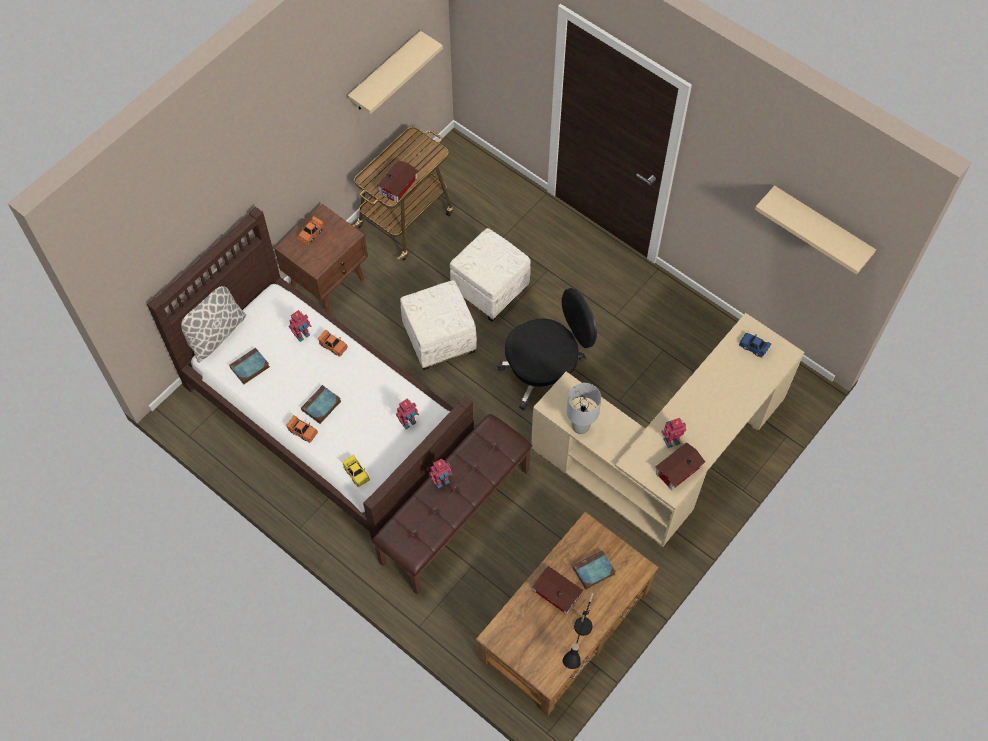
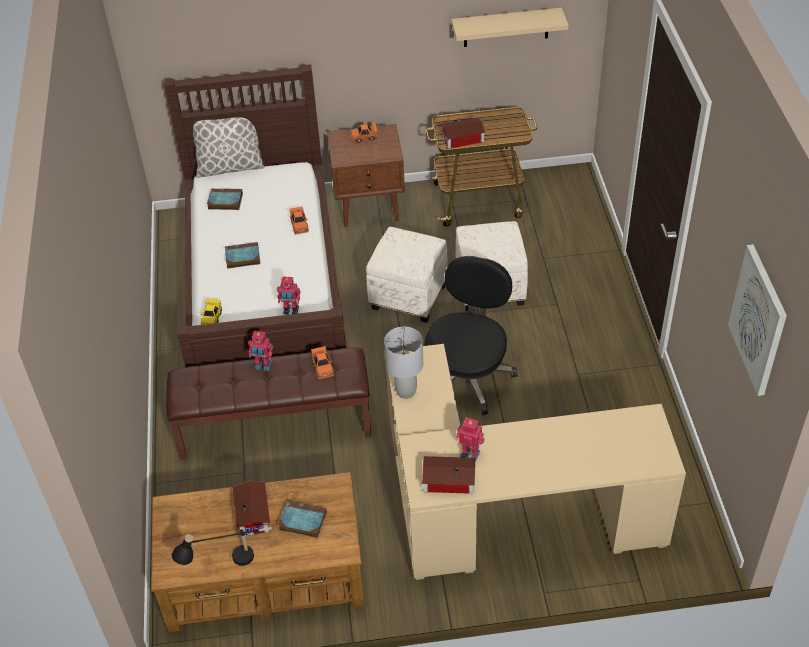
camera: 45 degrees right, 15 degrees down
orange toy car [286,415,318,443] -> orange toy car moved to [311,346,334,379]
toy robot [289,310,312,342] -> none
black office chair [497,288,597,411] -> black office chair turned 90 degrees counterclockwise [424,256,518,415]
blue toy car [739,333,772,358] -> none
beige shelf [755,186,876,275] -> picture [728,244,787,396]

